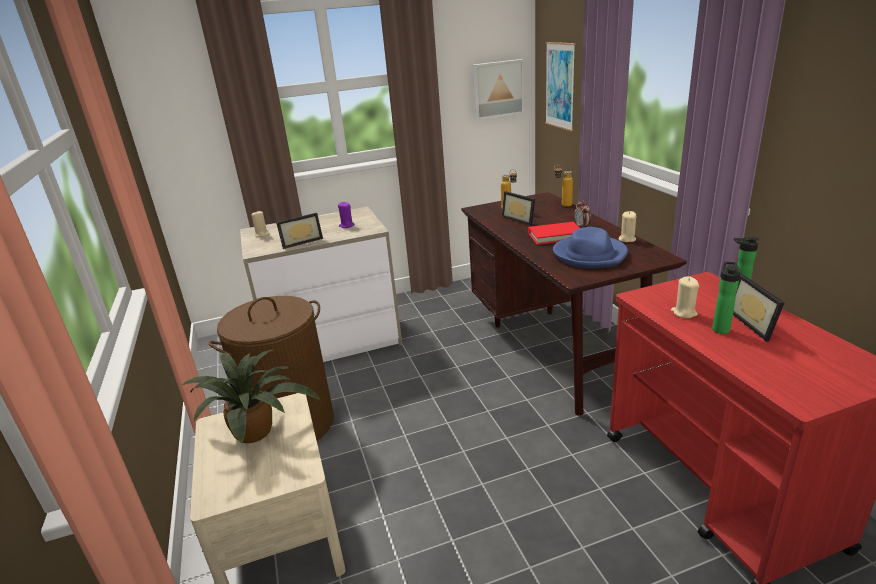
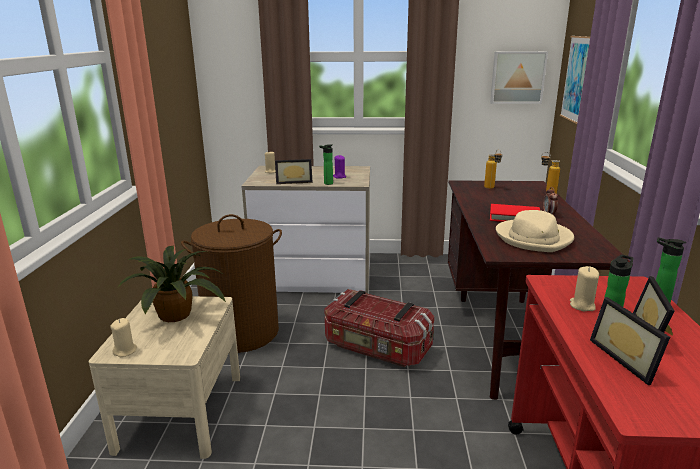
camera: 20 degrees right, 5 degrees down
picture frame [502,191,535,226] -> picture frame moved to [590,297,670,385]
blue hat [553,227,628,268] -> beige hat [496,210,574,252]
beige candle [618,211,636,242] -> beige candle moved to [110,318,137,357]
none -> bottle [319,144,333,185]
none -> storage box [324,289,434,367]

